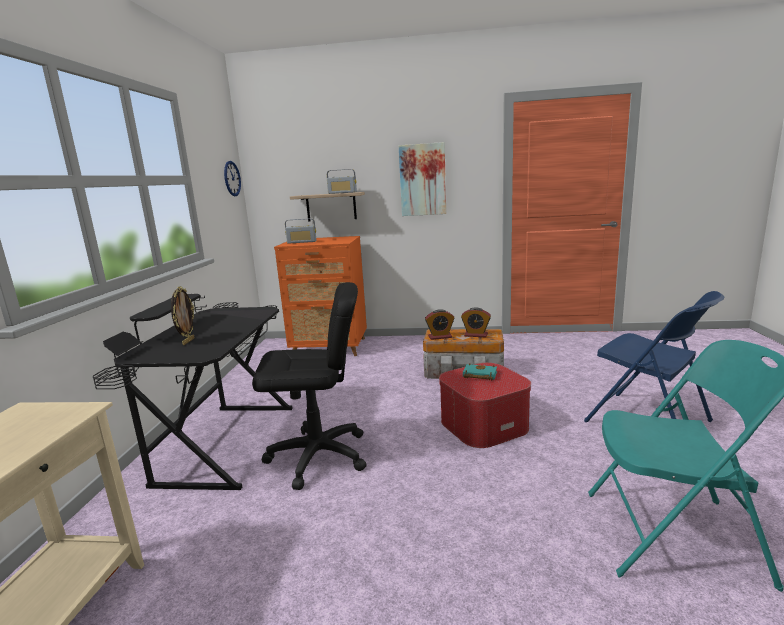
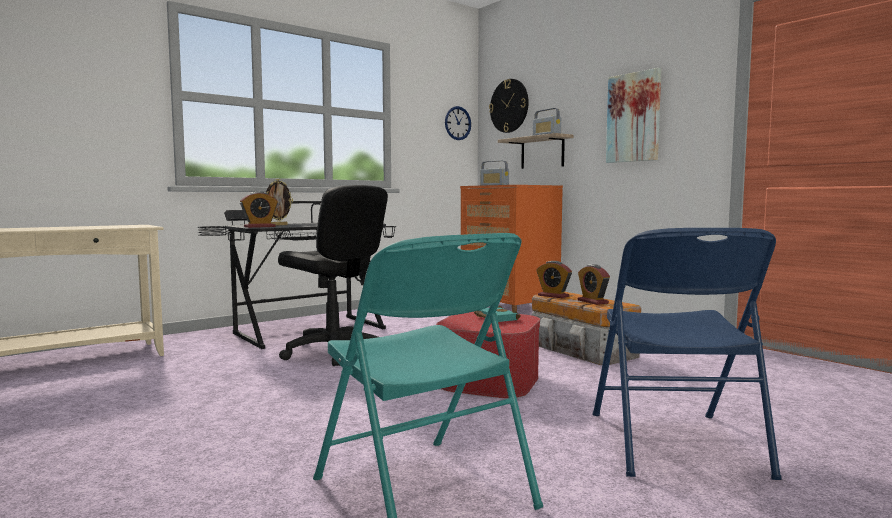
camera: 45 degrees right, 10 degrees down
none -> alarm clock [240,192,278,228]
none -> wall clock [489,79,529,133]

